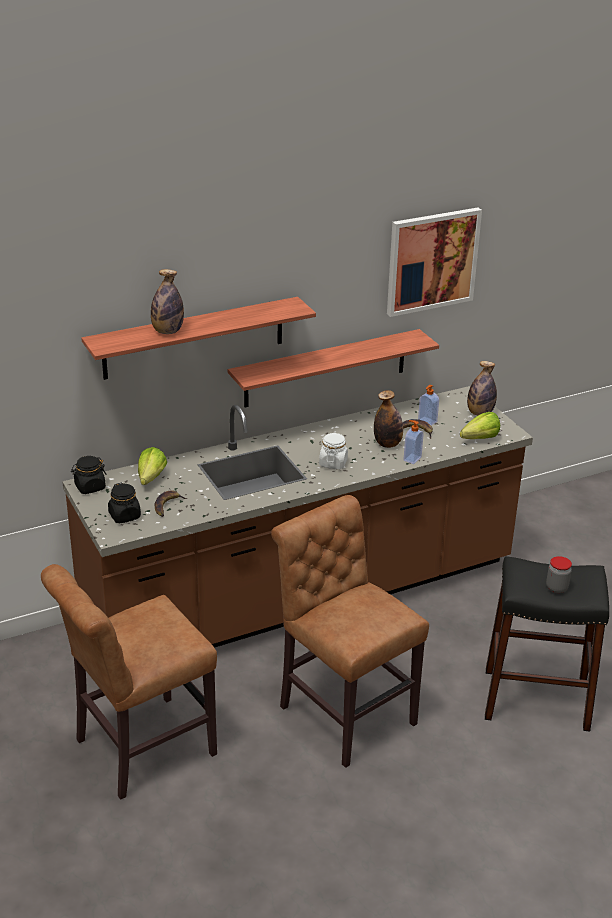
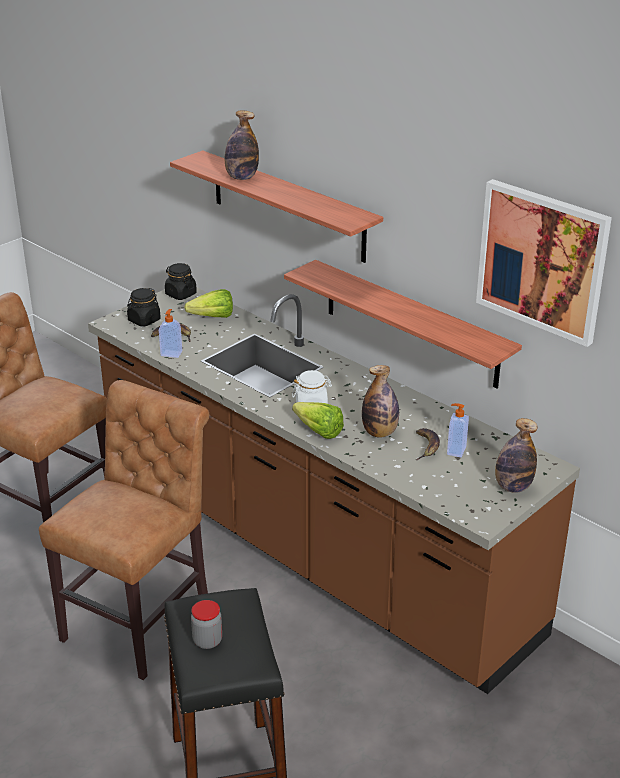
camera: 70 degrees right, 0 degrees up
soap dispenser [404,420,423,464] -> soap dispenser moved to [159,309,182,358]
lettuce [460,412,500,439] -> lettuce moved to [292,402,344,439]

